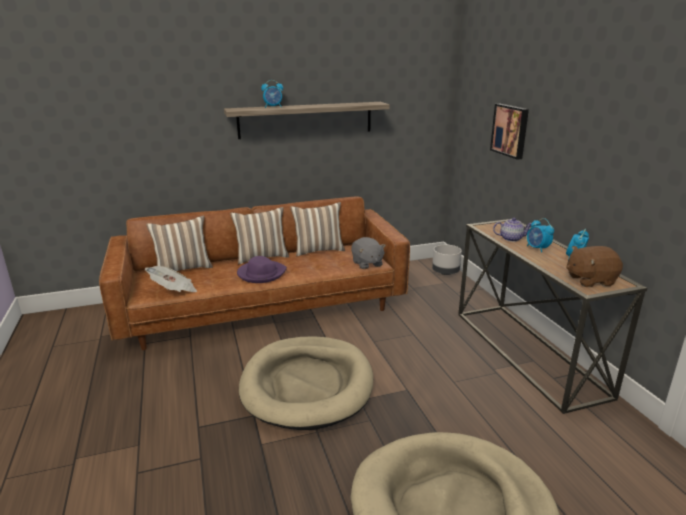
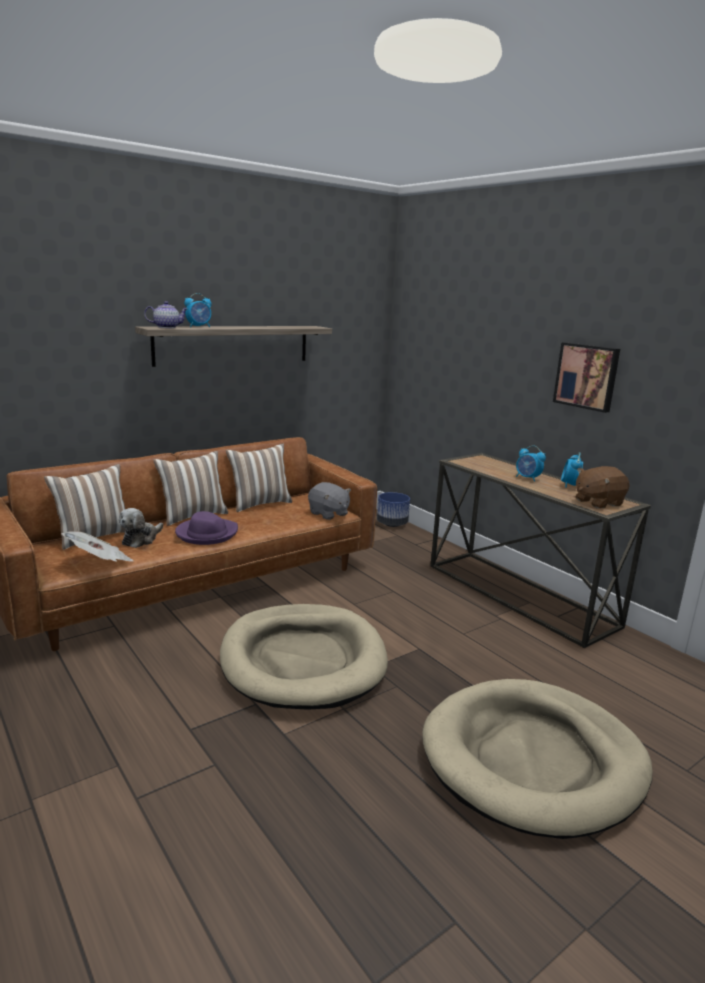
camera: 20 degrees left, 5 degrees down
grey planter [432,245,462,275] -> blue planter [377,492,410,527]
picture [490,104,529,159] -> picture moved to [553,342,620,413]
teapot [493,218,531,242] -> teapot moved to [144,301,188,328]
none -> plush toy [119,508,163,548]

